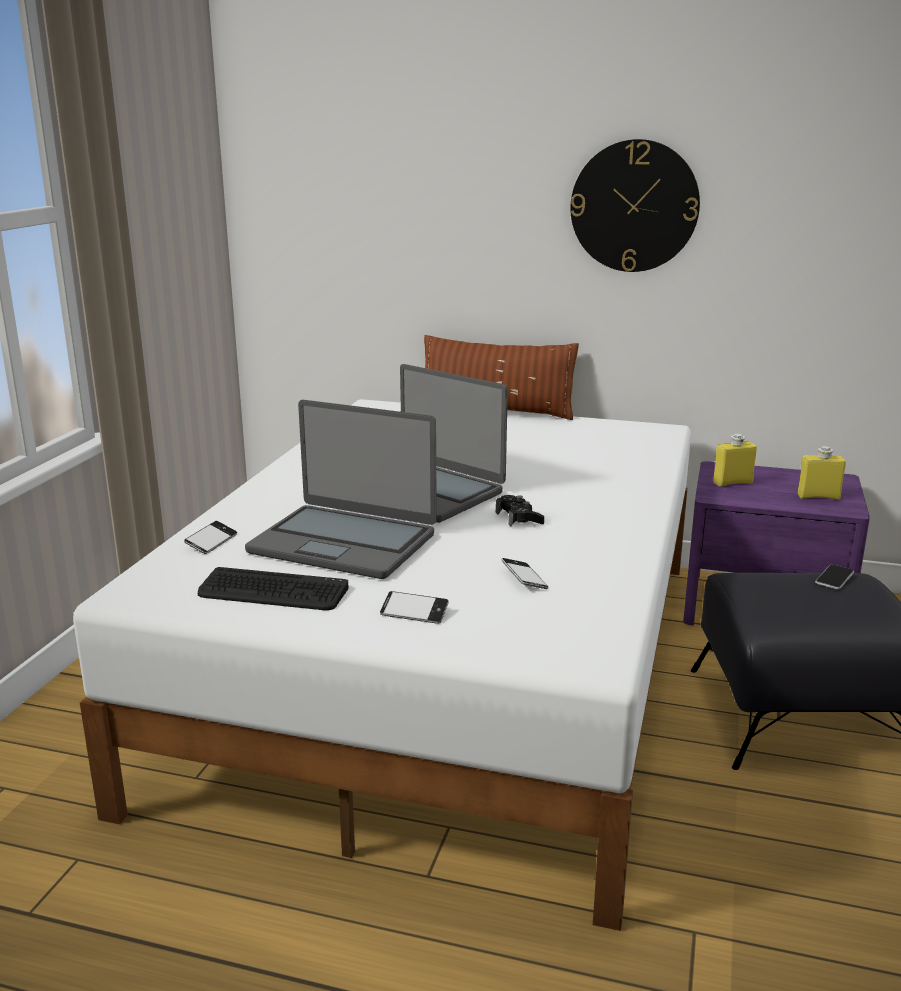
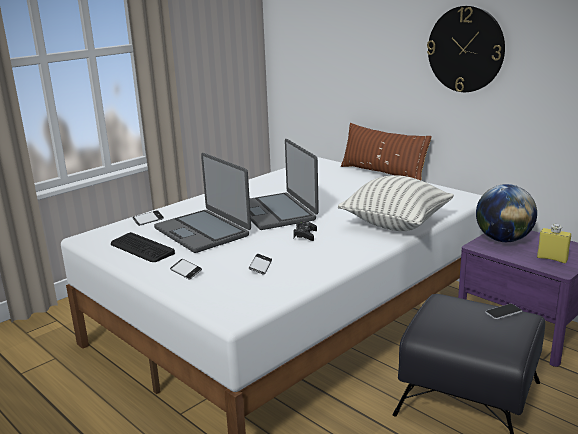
camera: 30 degrees right, 0 degrees up
yellow bottle [713,434,757,487] -> globe [476,184,537,242]
none -> pillow [338,175,454,231]

